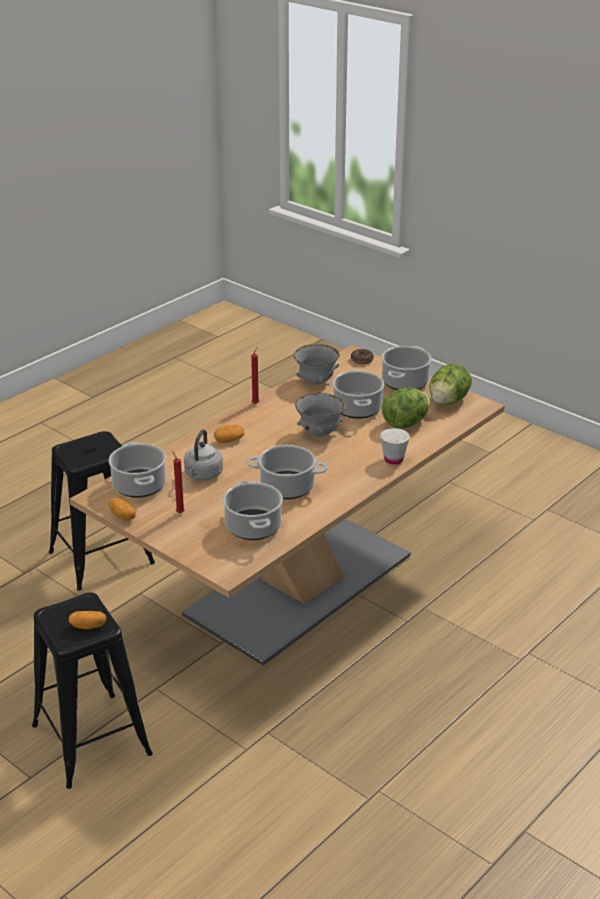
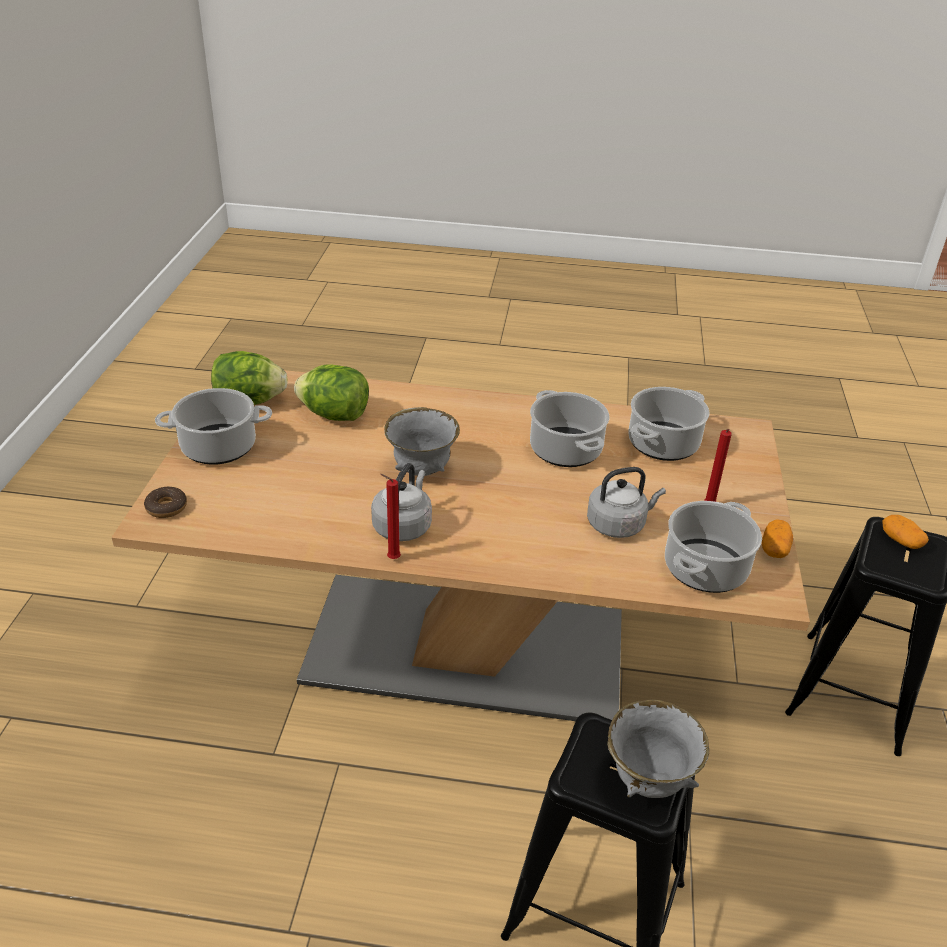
camera: 125 degrees left, 5 degrees up
potato [214,425,244,443] -> none
grey bowl [294,344,340,385] -> grey bowl moved to [607,699,709,798]
cooking pot [332,370,384,419] -> none
white cup [380,428,410,465] -> none
none -> grey kettle [371,463,432,541]

